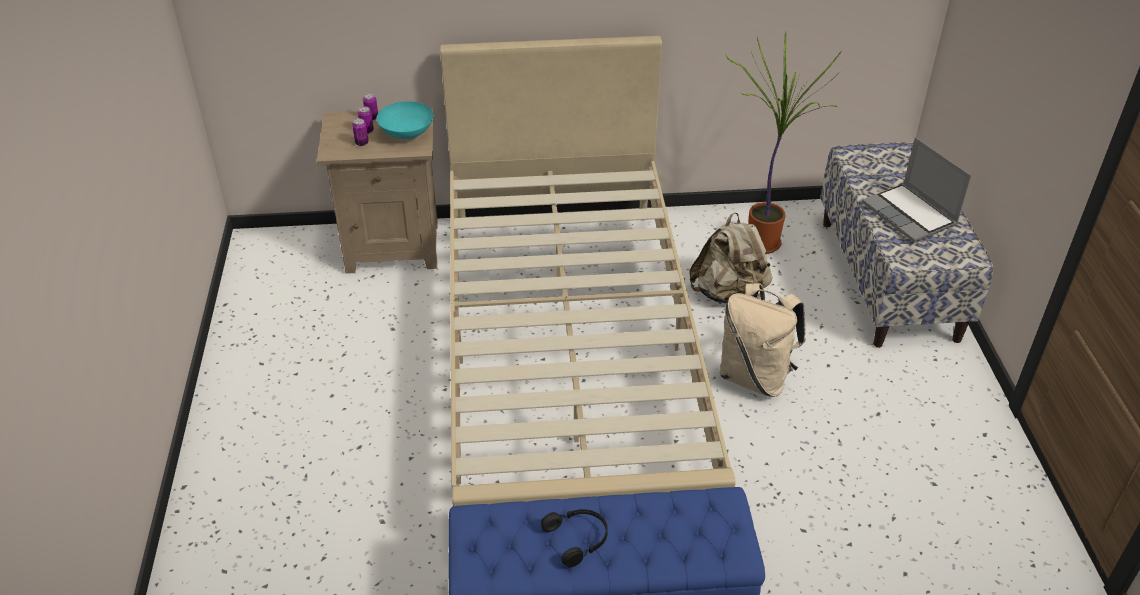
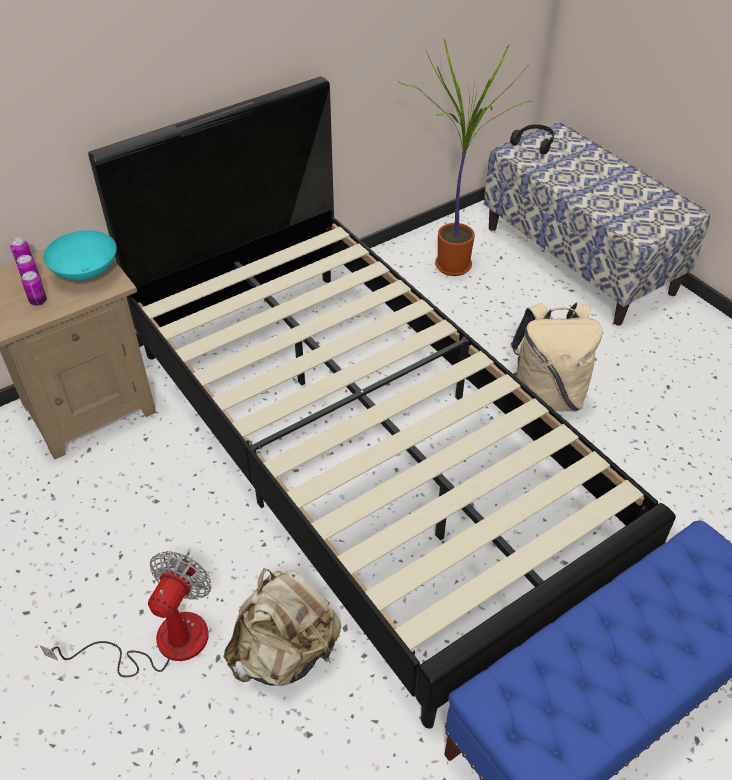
camera: 30 degrees left, 5 degrees up
beige bed [440,36,736,506] -> black bed [88,77,676,729]
black headphones [541,509,608,567] -> black headphones moved to [510,124,554,154]
beige backpack [689,212,772,303] -> beige backpack moved to [224,568,341,686]
laptop [862,137,972,242] -> none
none -> fan [40,551,212,677]

